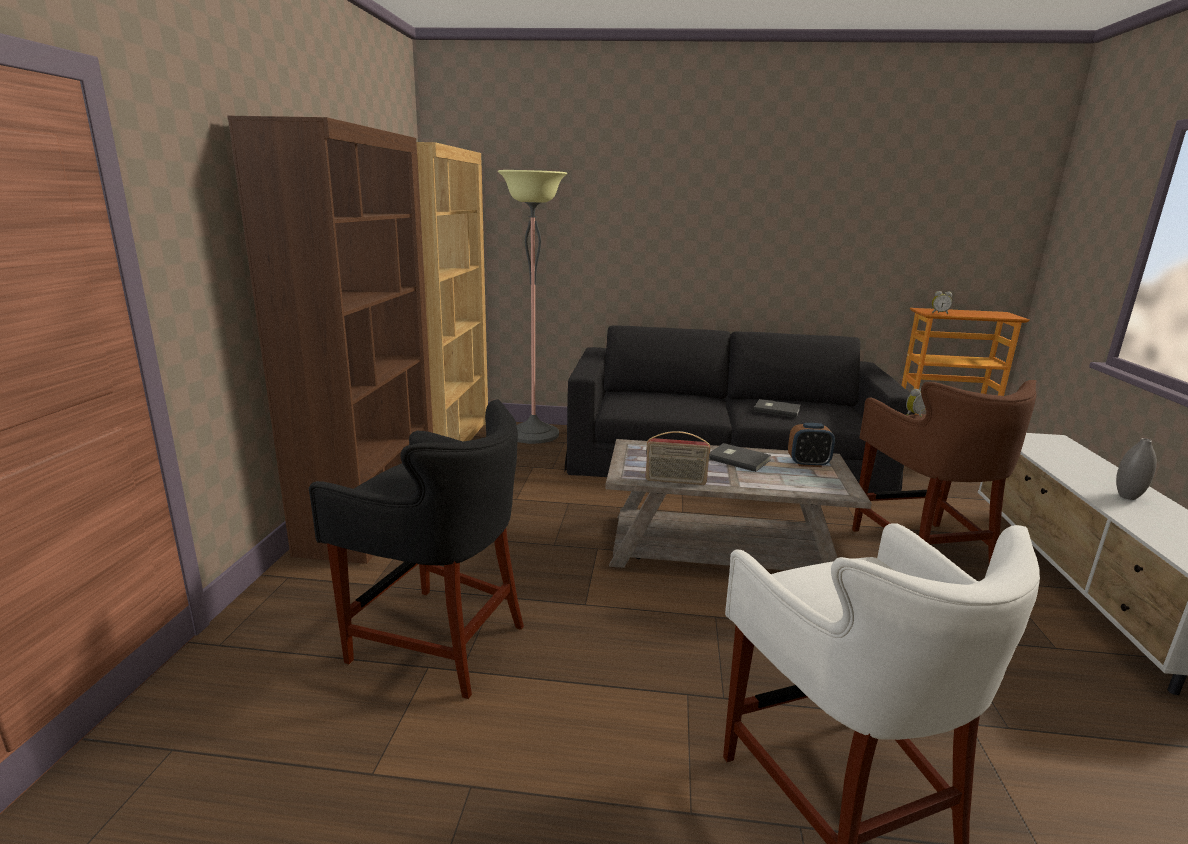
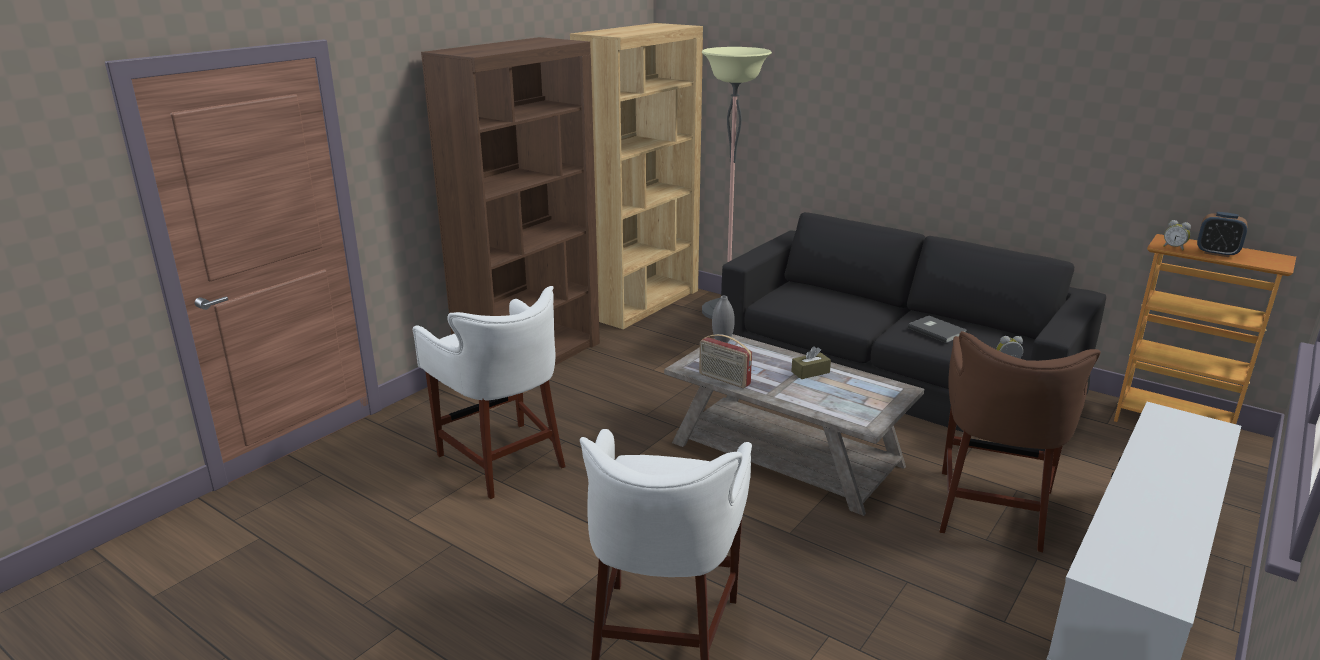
camera: 30 degrees right, 5 degrees up
black stool [309,399,524,699] -> white stool [412,286,566,499]
grey book [710,443,771,472] -> brown tissue box [791,346,831,379]
alarm clock [788,423,835,467] -> alarm clock moved to [1197,212,1248,257]
grey vase [1116,438,1157,500] -> grey vase moved to [712,296,735,343]

